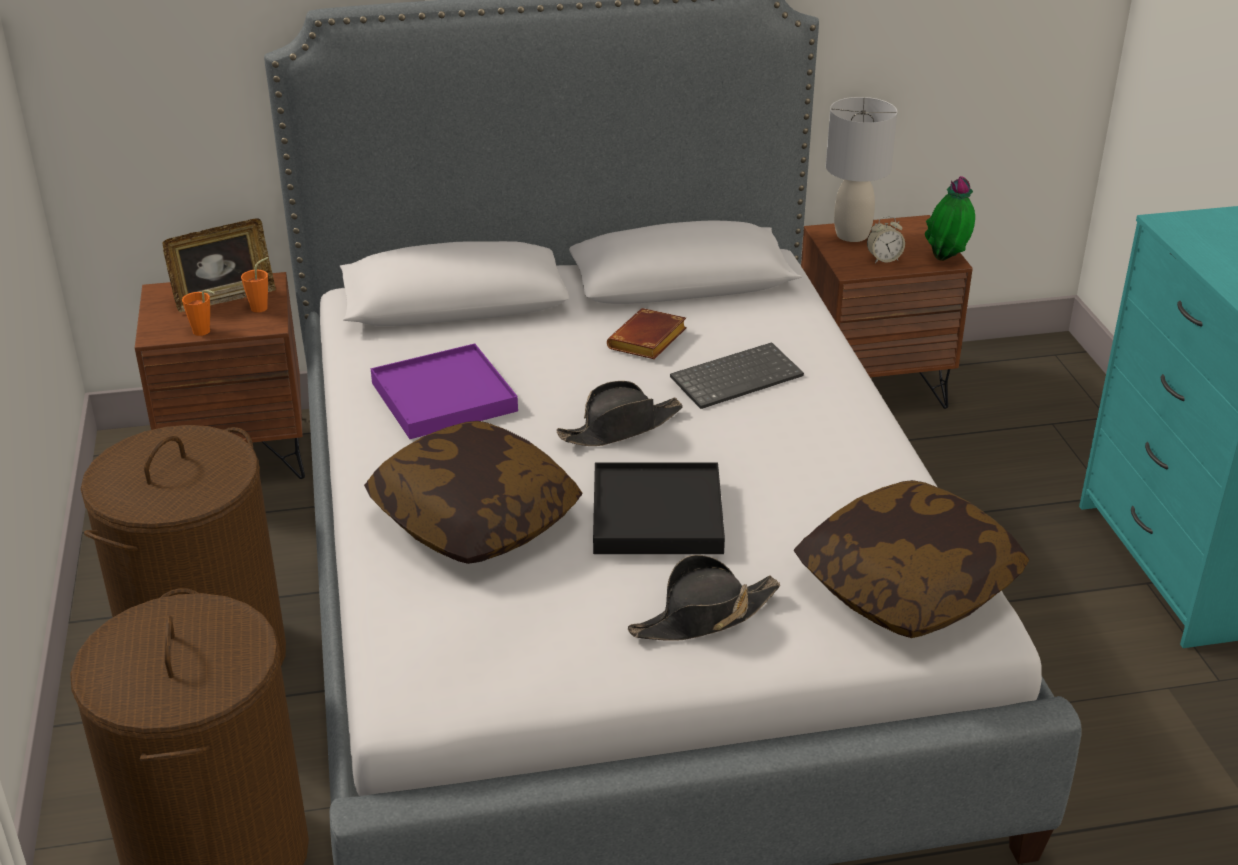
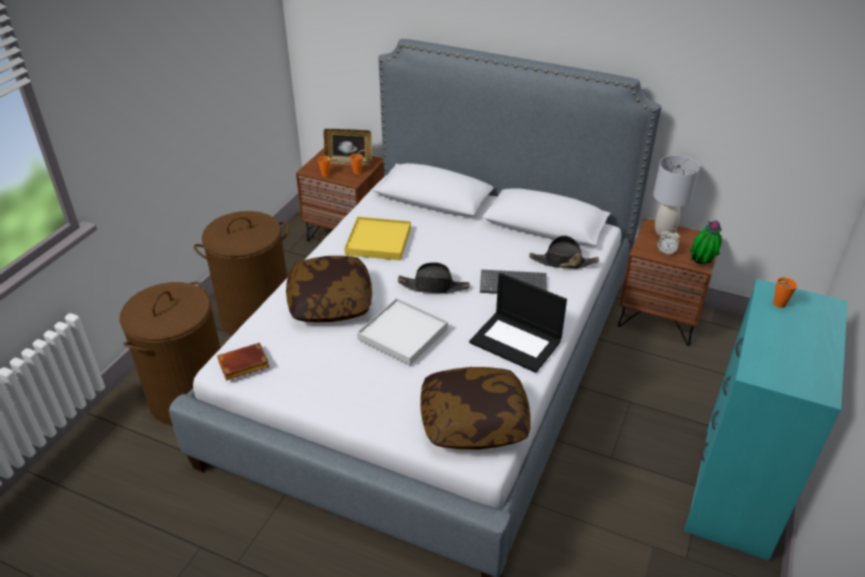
camera: 35 degrees right, 5 degrees up
purple tray [371,343,518,439] -> yellow tray [344,217,411,260]
black tray [593,463,725,554] -> white tray [357,298,448,366]
brown book [607,308,687,359] -> brown book moved to [217,343,270,381]
black hat [628,555,780,641] -> black hat moved to [529,235,599,269]
none -> laptop [469,273,567,373]
none -> orange cup [773,277,797,308]

